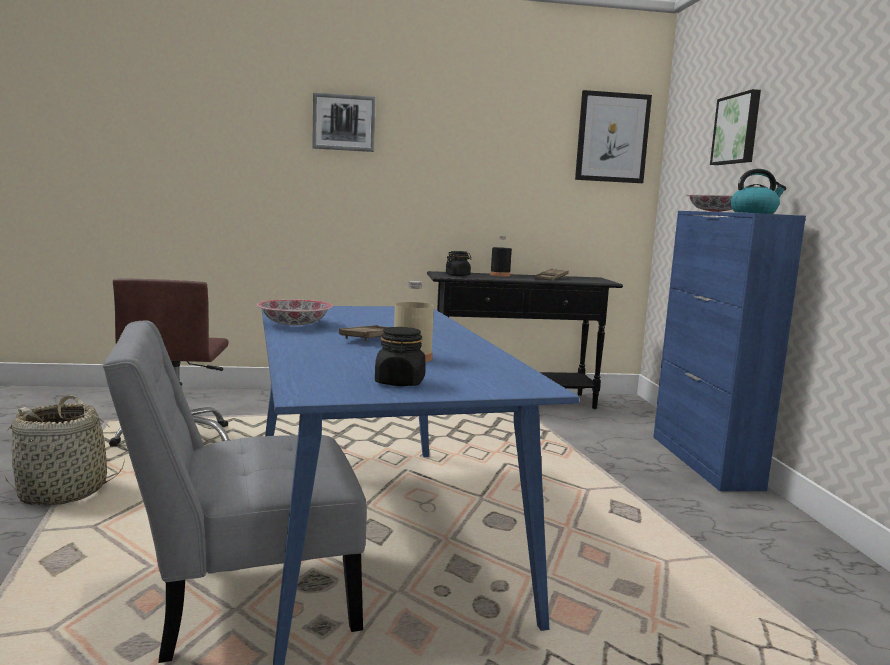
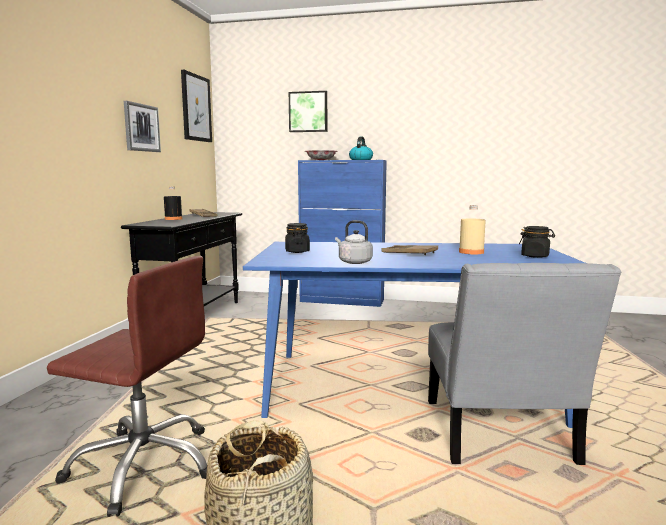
camera: 70 degrees left, 0 degrees up
bowl [257,299,333,325] -> grey kettle [335,220,373,264]
picture [312,93,376,152] -> picture moved to [124,101,161,152]
black jar [446,251,472,276] -> black jar moved to [285,223,310,253]

